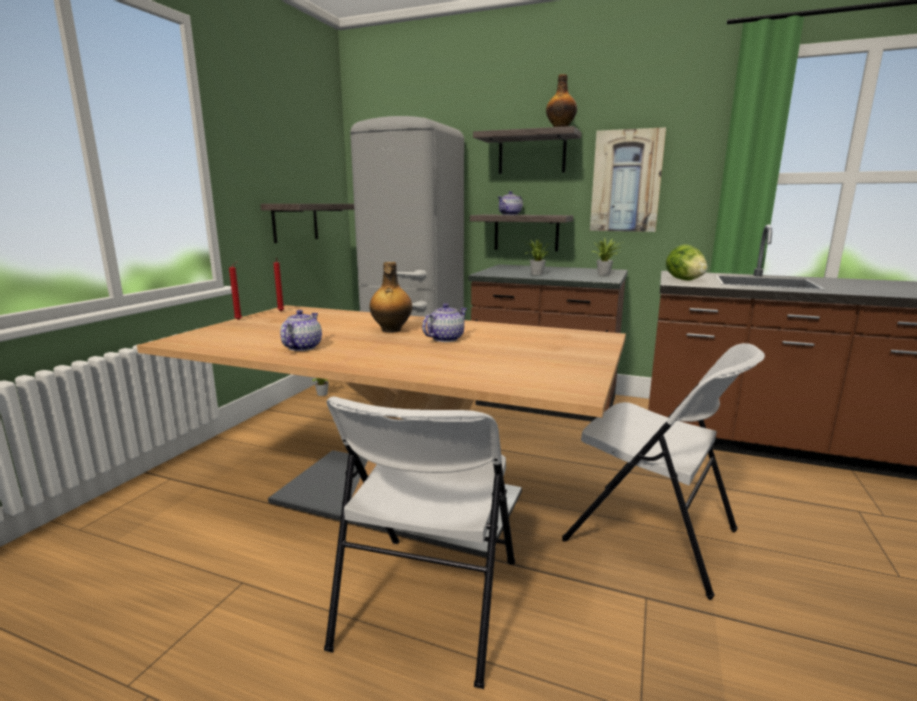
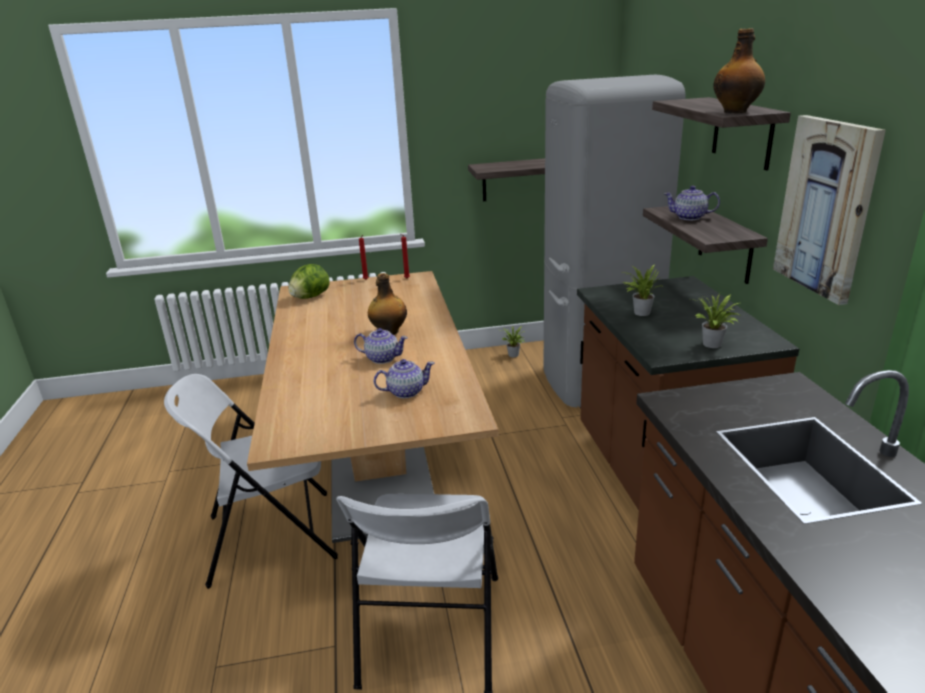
camera: 60 degrees right, 10 degrees up
teapot [280,310,322,351] -> teapot moved to [373,359,434,398]
lettuce [666,244,708,281] -> lettuce moved to [288,264,330,299]

